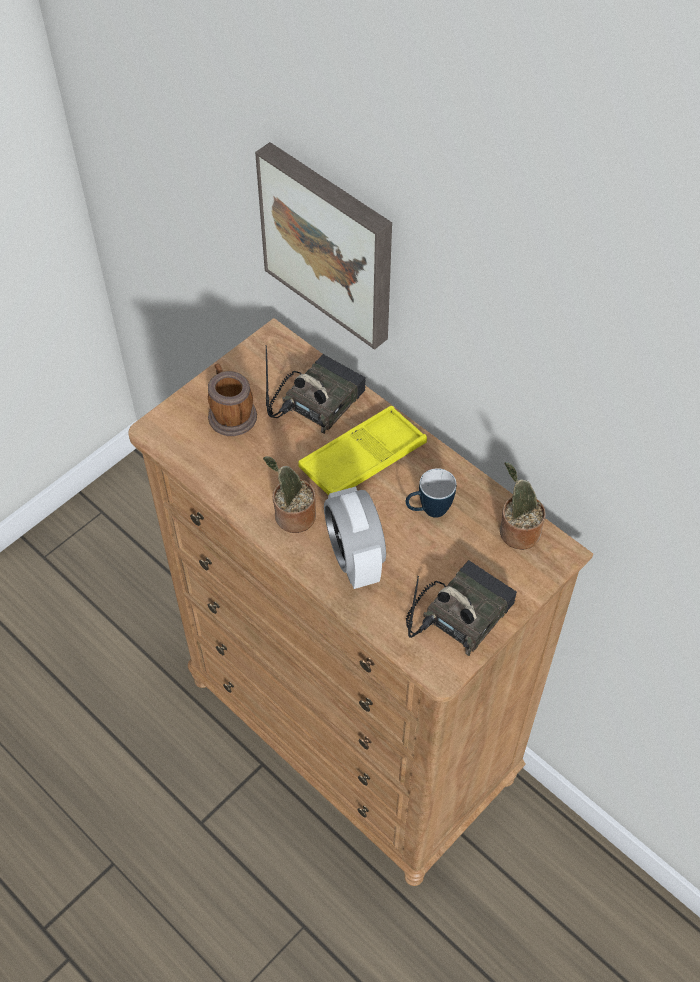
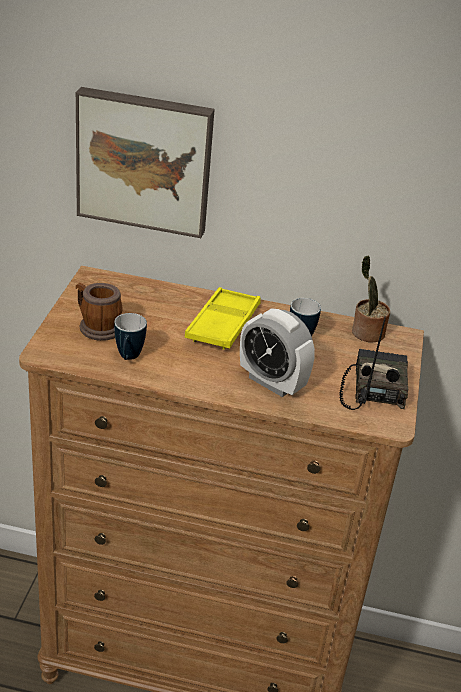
camera: 35 degrees left, 20 degrees down
potted plant [263,456,316,533] -> none
radio [266,345,366,434] -> none
none -> mug [114,313,147,360]

